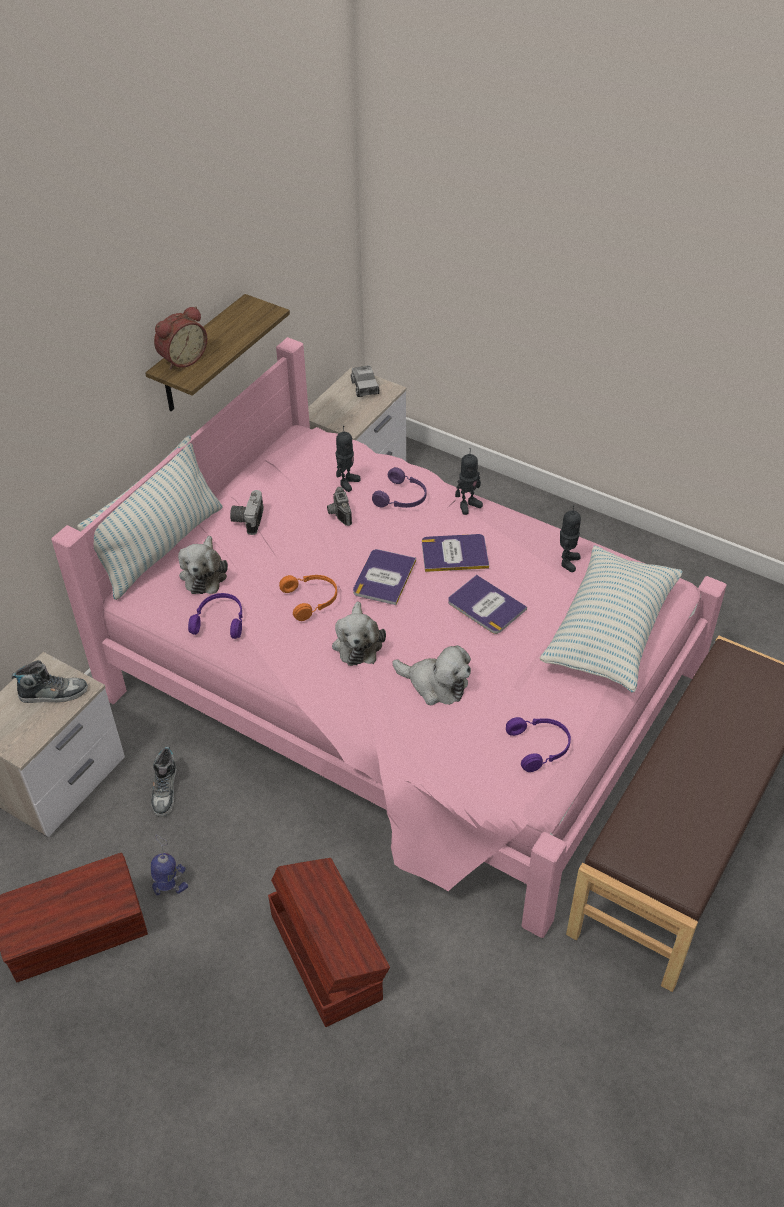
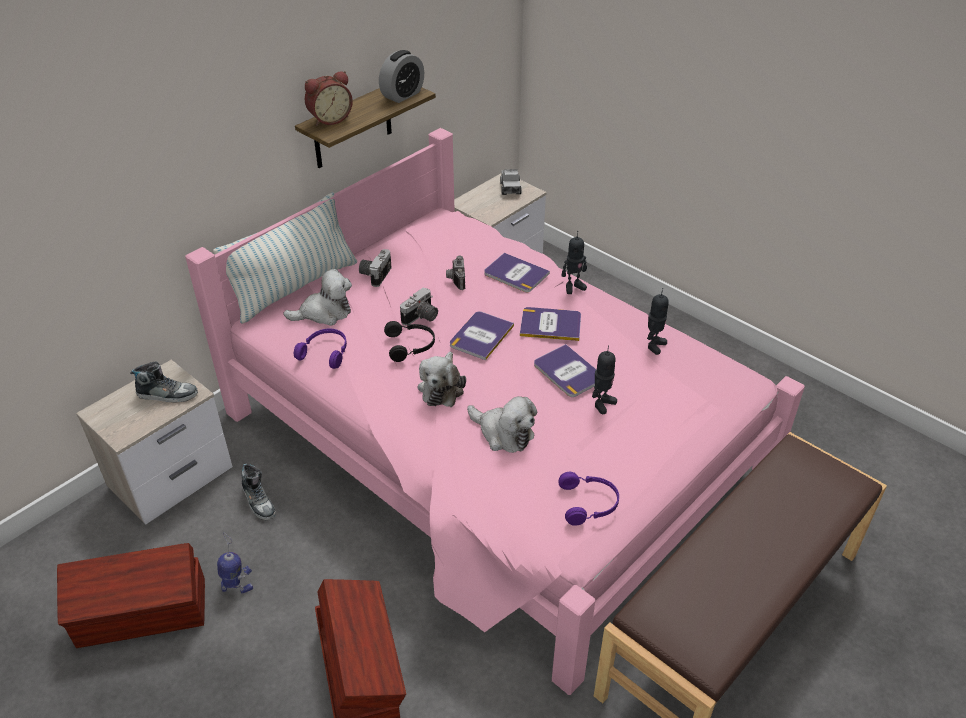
camera: 10 degrees right, 5 degrees down
shoe [151,747,177,817] -> shoe turned 45 degrees counterclockwise [242,463,276,521]
plush toy [178,536,228,594] -> plush toy turned 120 degrees counterclockwise [283,269,352,326]
orange headphones [279,575,337,621] -> black headphones [384,321,435,362]
toy robot [336,426,361,492] -> toy robot moved to [592,345,617,414]
purple headphones [372,467,426,508] -> book [484,253,550,292]
pillow [539,546,683,693] -> none
none -> alarm clock [379,50,424,103]
none -> camera [400,288,438,326]

